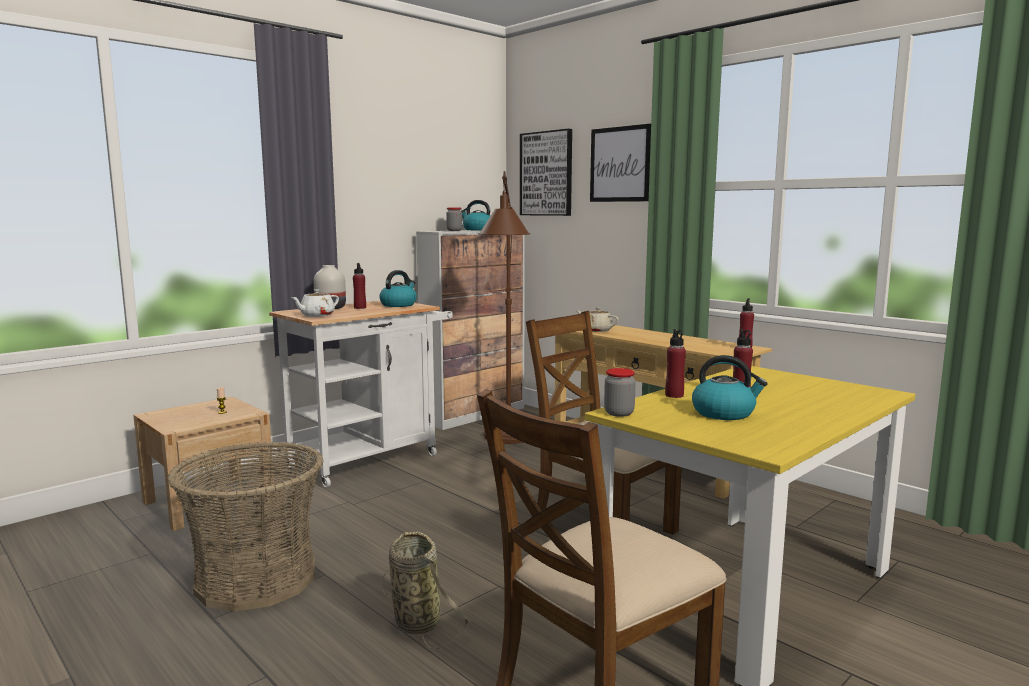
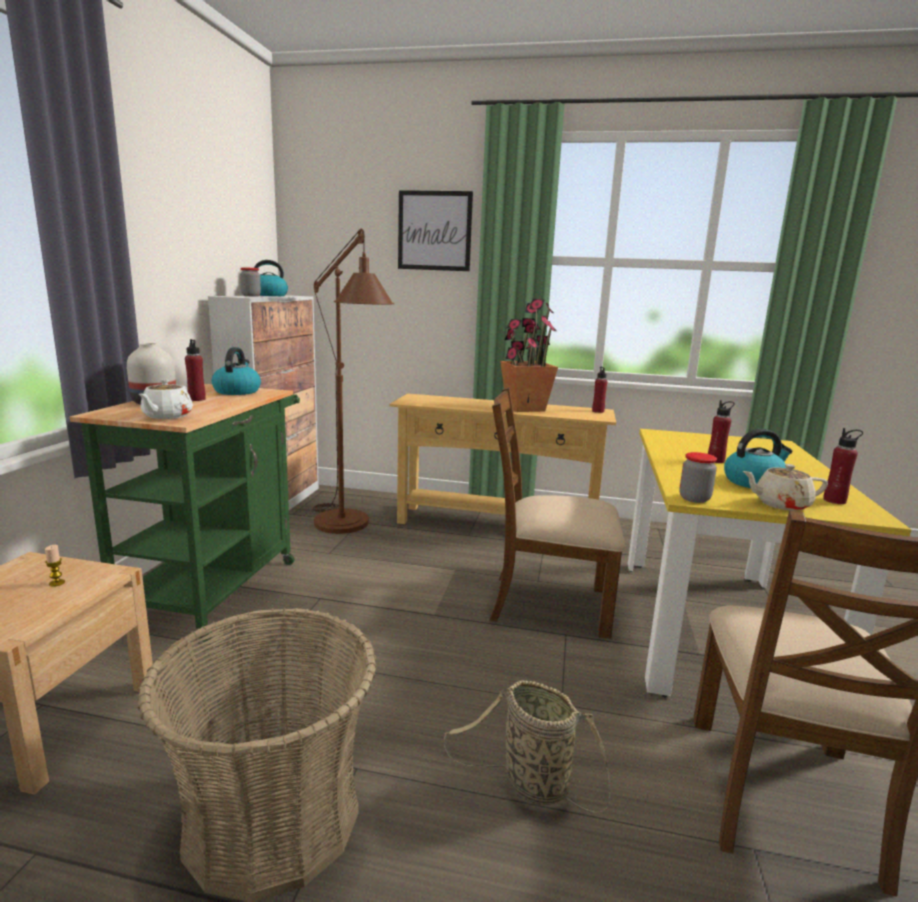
camera: 35 degrees left, 5 degrees up
white cart [269,301,453,487] -> green cart [70,384,300,642]
picture [520,129,572,216] -> none
beige teapot [576,307,619,332] -> beige teapot moved to [742,464,828,511]
red bottle [665,329,686,398] -> red bottle moved to [823,428,863,504]
none -> potted plant [500,299,558,412]

